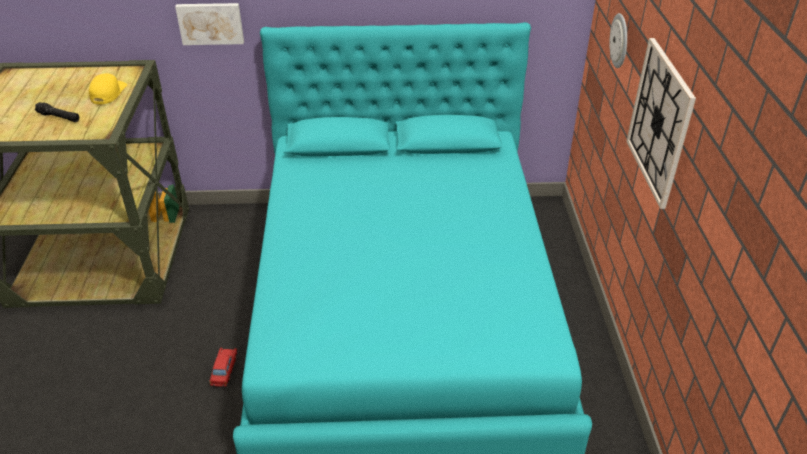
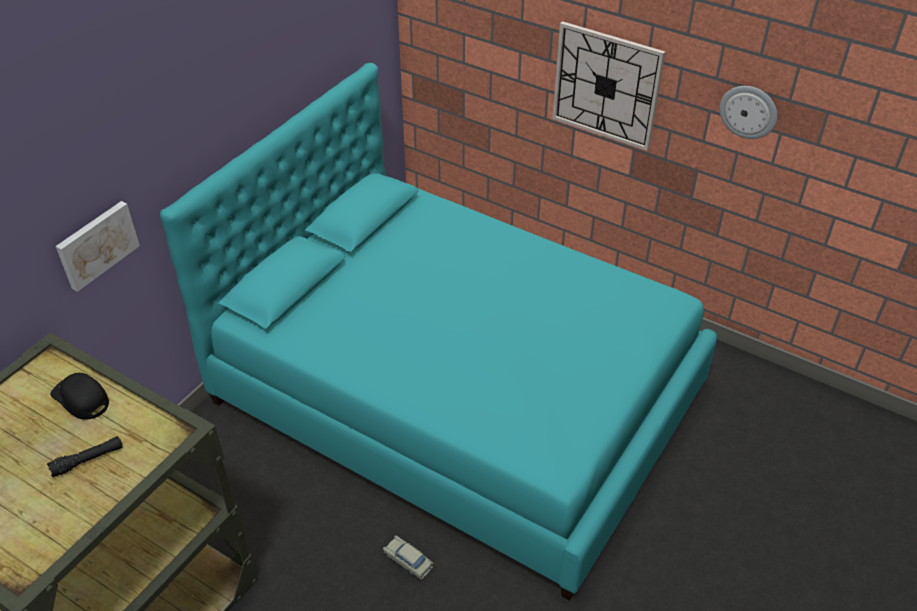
camera: 55 degrees left, 5 degrees up
yellow cap [89,73,127,104] -> black cap [50,373,109,420]
red toy car [209,348,238,387] -> beige toy car [383,535,434,580]
wall clock [609,13,627,68] -> wall clock moved to [719,86,777,139]

